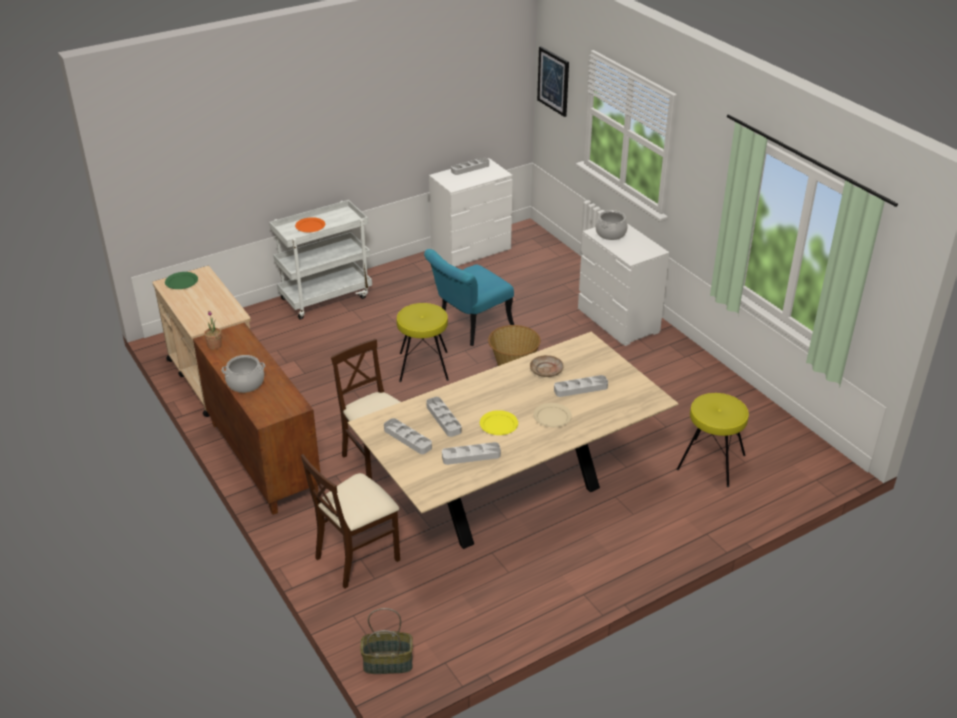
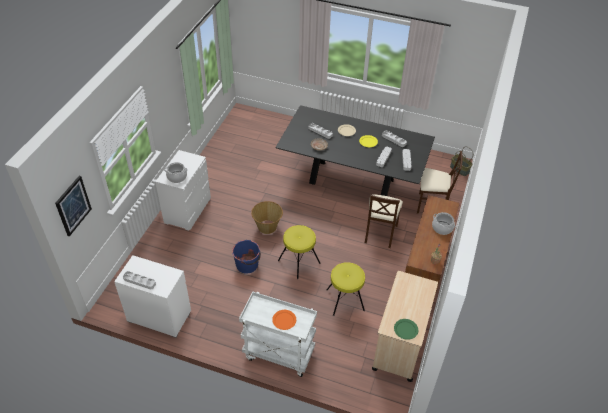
camera: 130 degrees left, 10 degrees up
beige dining table [347,332,679,549] -> black dining table [275,105,435,196]
turquoise chair [424,249,514,346] -> blue bucket [232,240,261,274]
yellow stool [676,393,749,487] -> yellow stool moved to [326,262,365,316]

